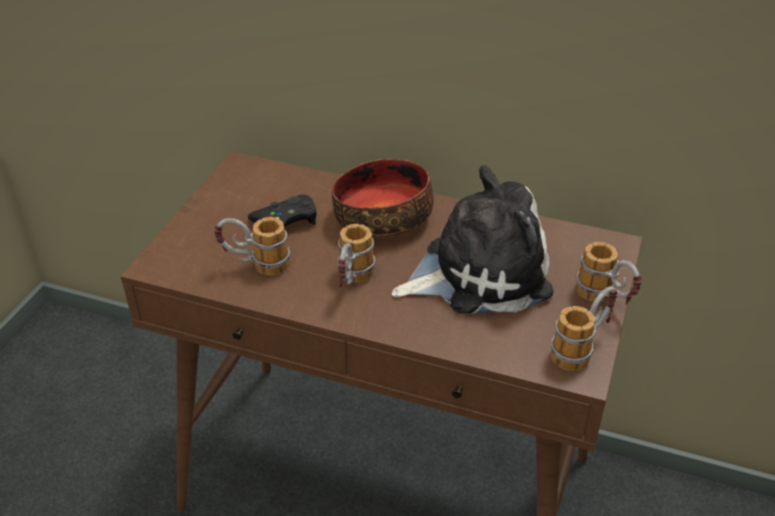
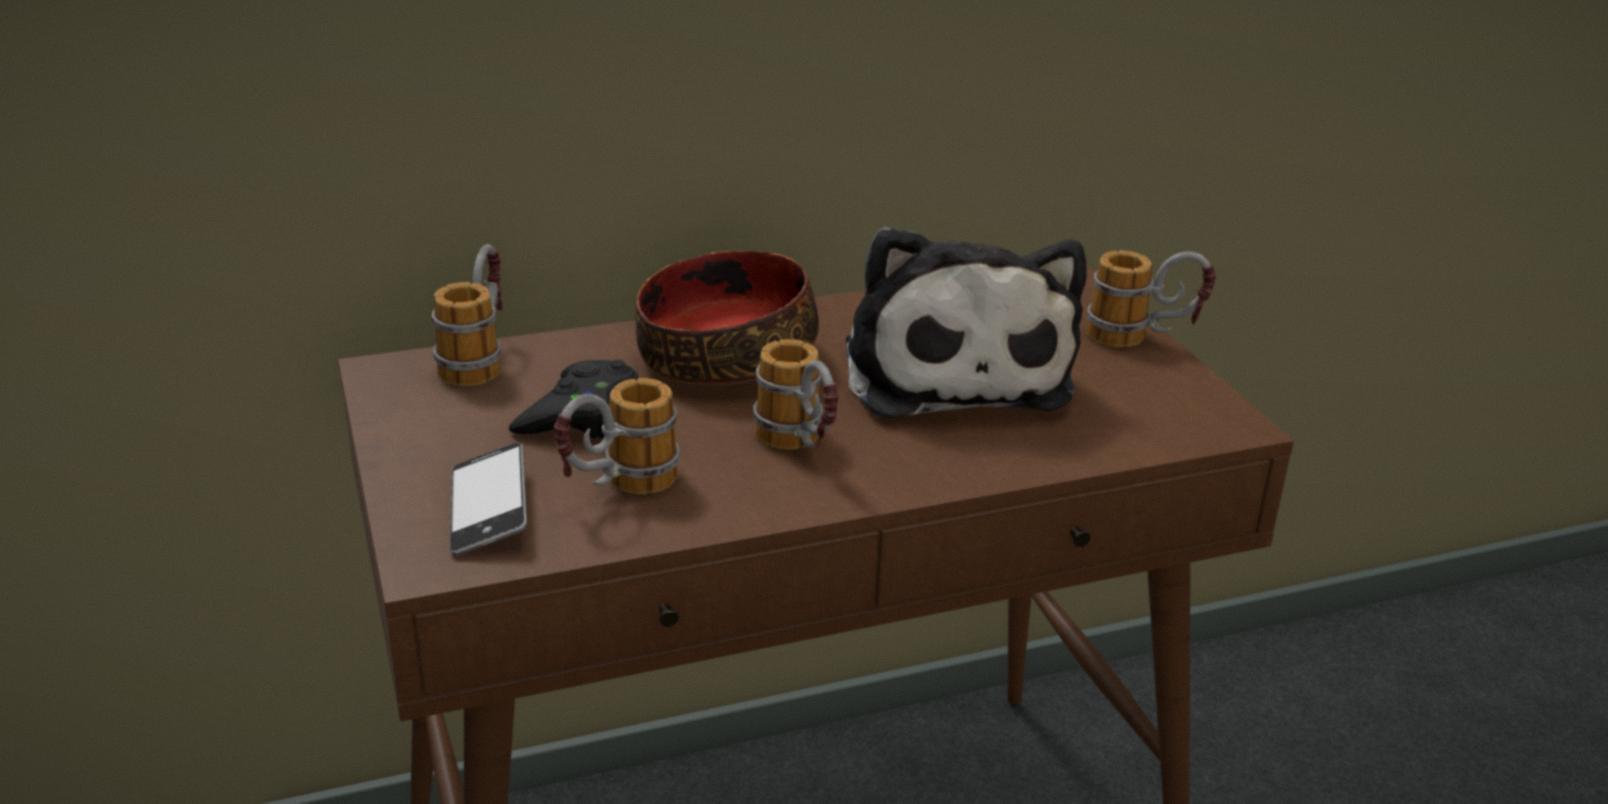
camera: 40 degrees left, 10 degrees down
plush toy [391,165,554,314] -> plush toy turned 135 degrees clockwise [846,226,1087,419]
mug [551,286,618,371] -> mug moved to [432,244,503,386]
none -> phone [450,442,527,556]

